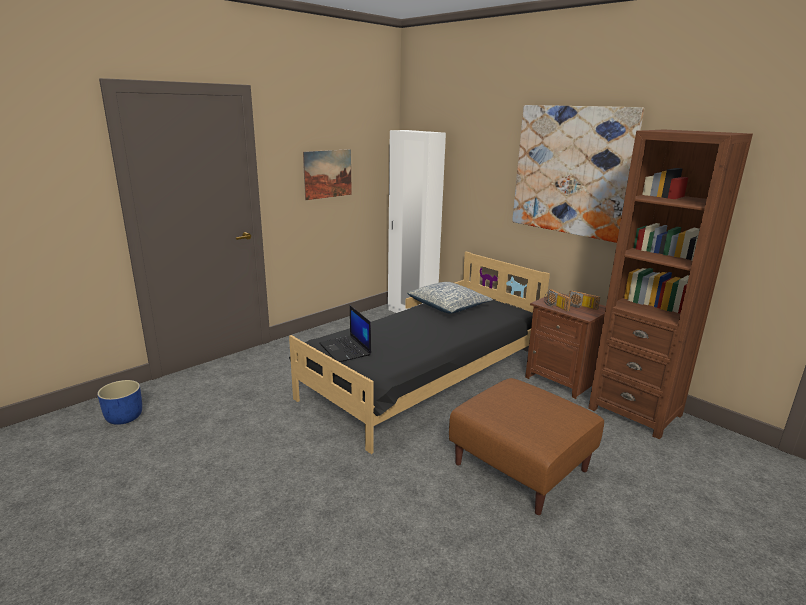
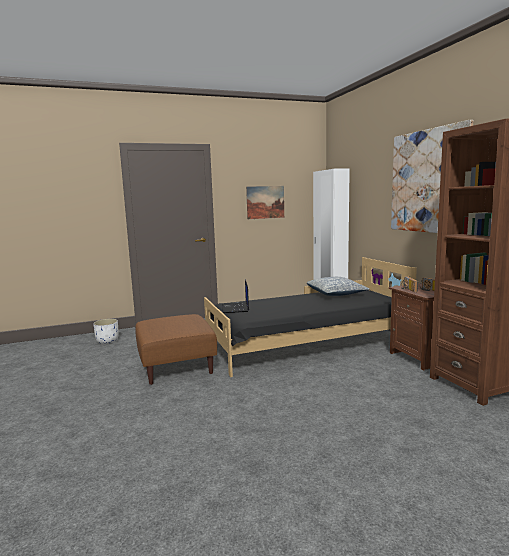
camera: 25 degrees right, 10 degrees down
blue planter [97,380,142,425] -> white planter [93,319,118,344]
brown ottoman [449,378,604,515] -> brown ottoman moved to [135,314,217,385]

